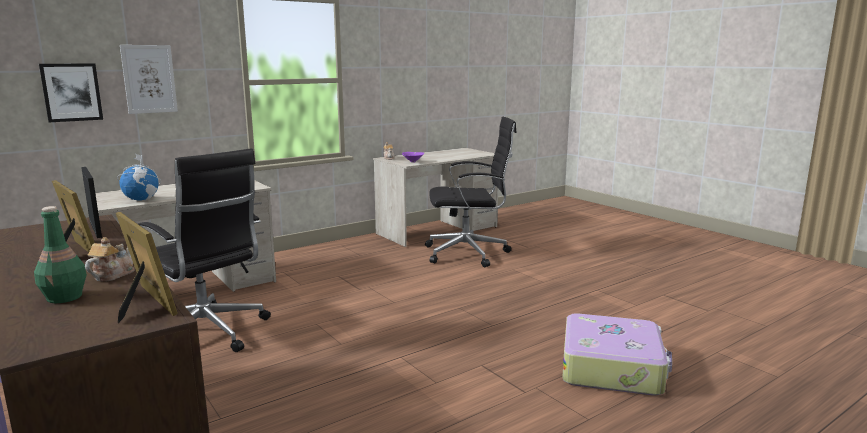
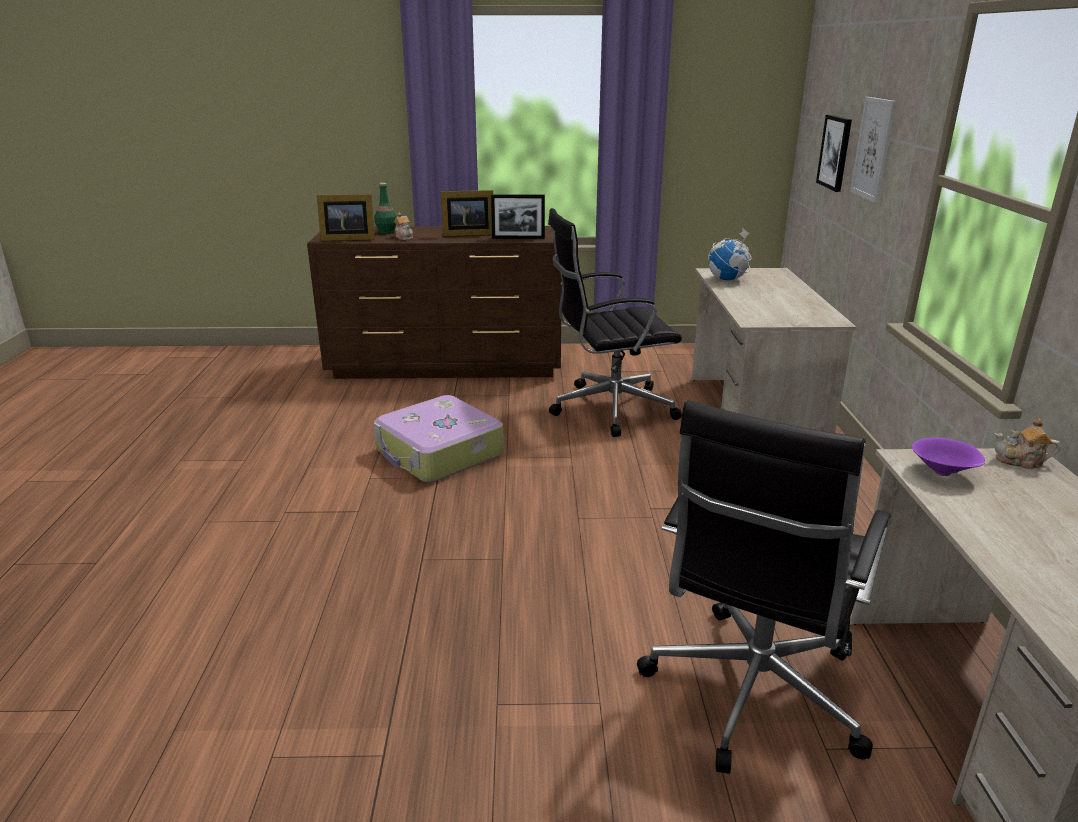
camera: 125 degrees right, 10 degrees up
suitcase [562,313,672,395] -> suitcase moved to [374,395,504,483]

